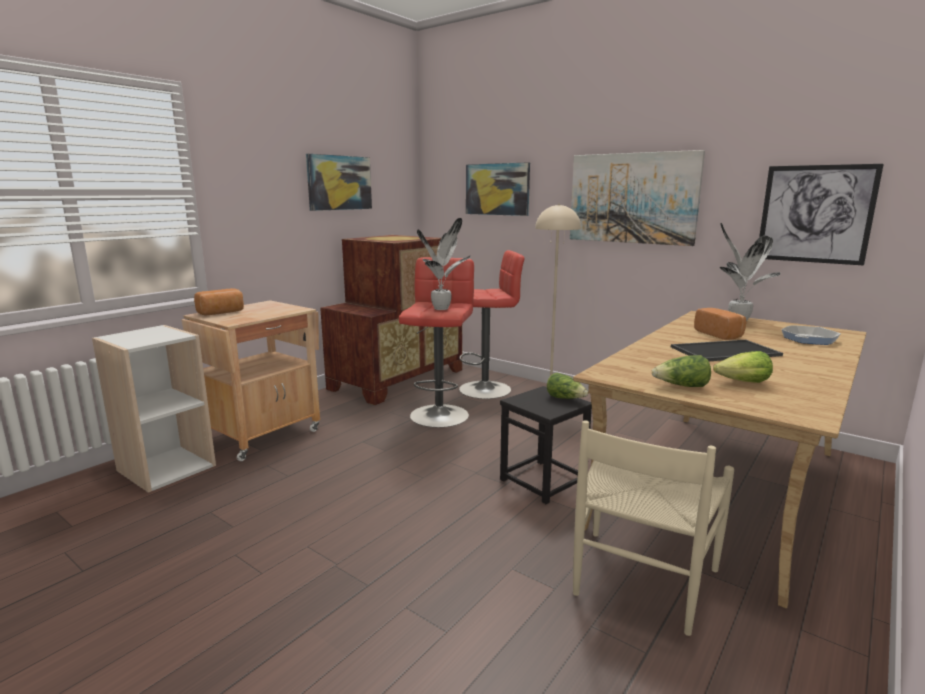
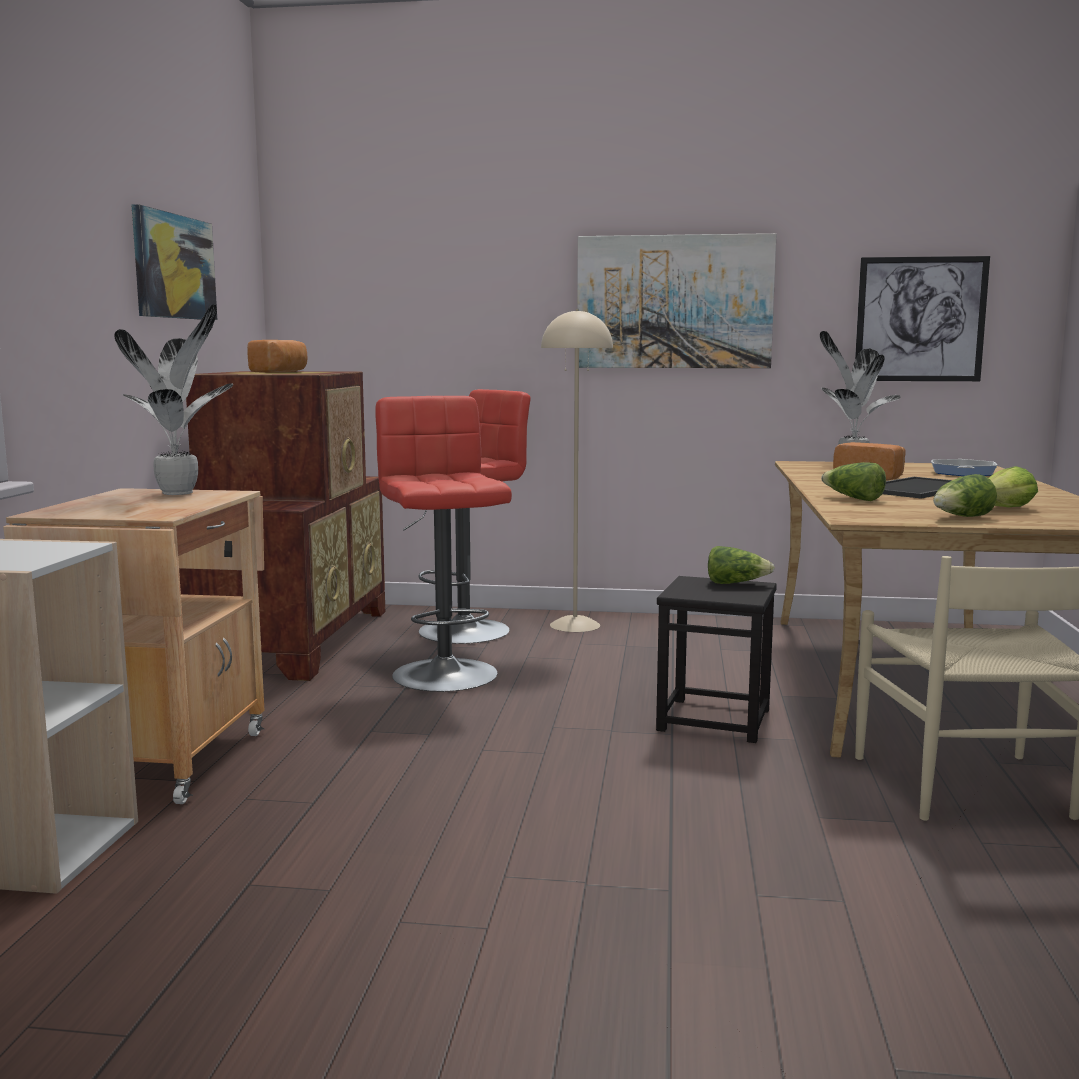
camera: 30 degrees left, 5 degrees down
bread [194,288,244,315] -> bread moved to [247,340,307,373]
potted plant [417,218,471,310] -> potted plant moved to [114,304,233,495]
picture [466,162,530,216] -> none
none -> lettuce [821,462,886,501]

